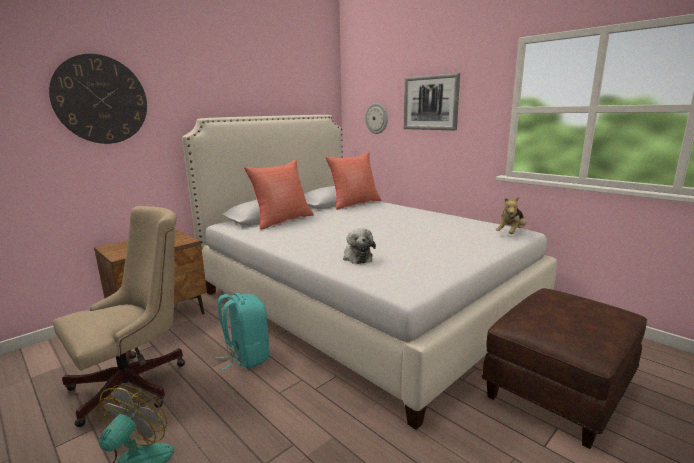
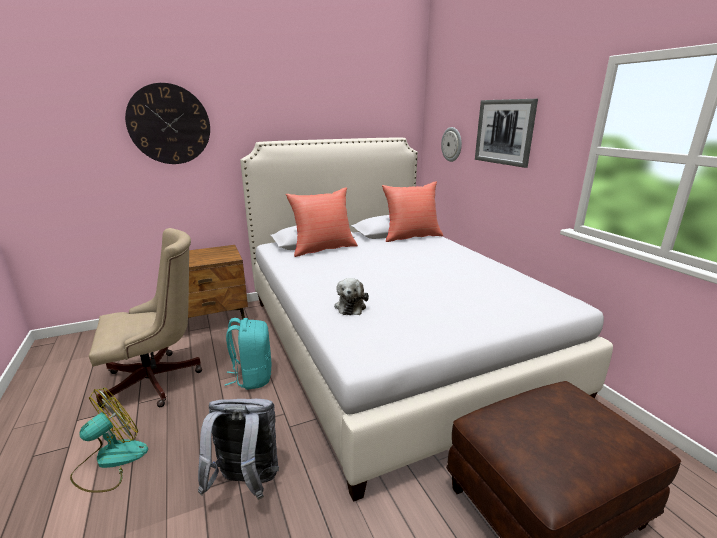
camera: 20 degrees right, 5 degrees up
plush toy [496,197,526,234] -> none
none -> grey backpack [198,399,279,500]

